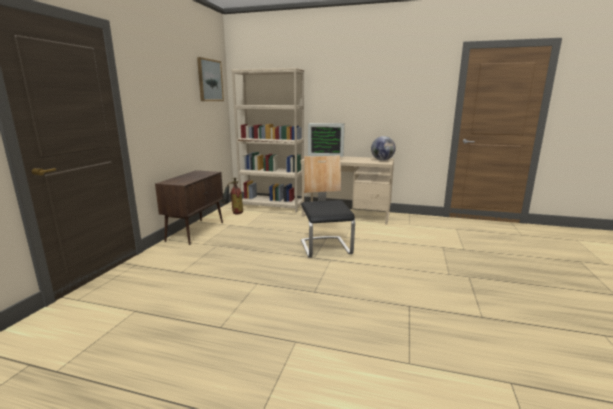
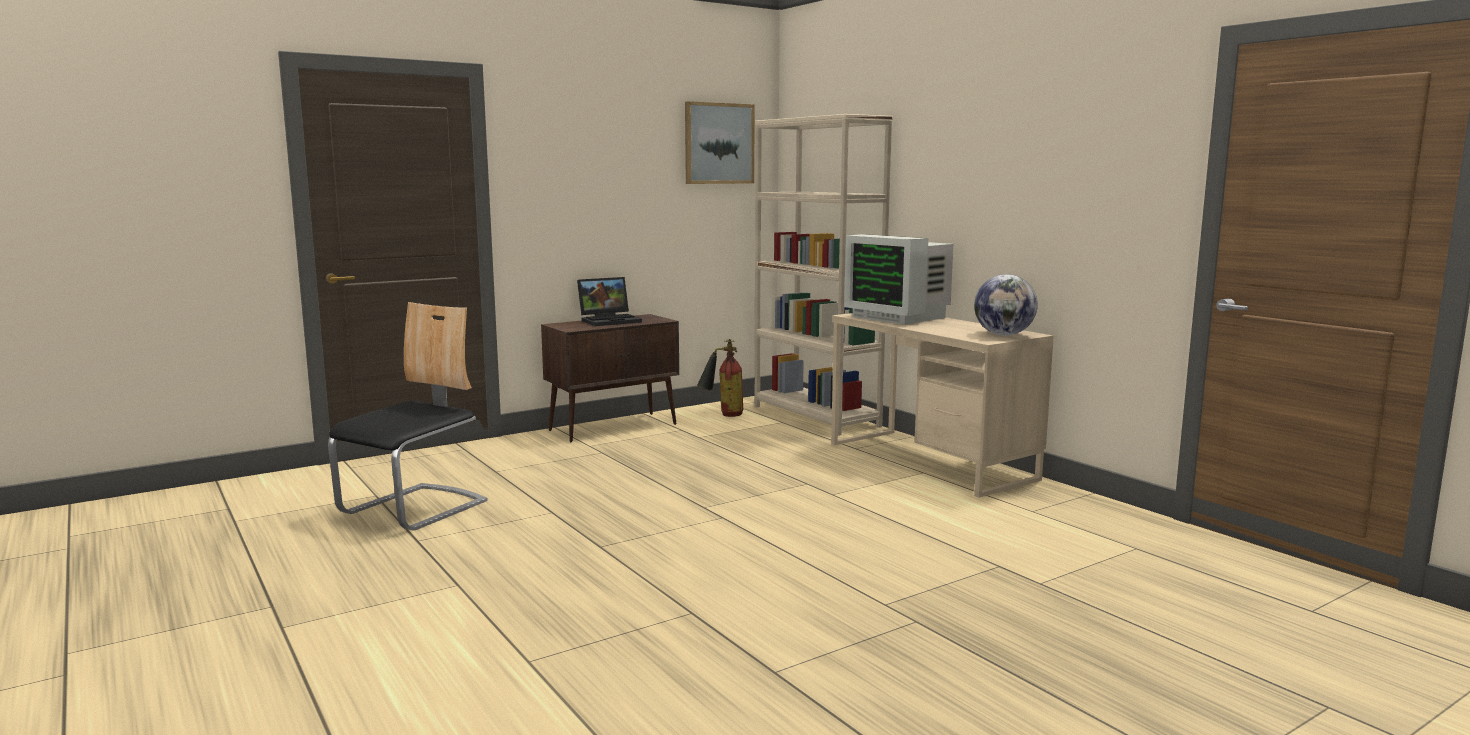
camera: 40 degrees right, 5 degrees down
chair [301,155,355,257] -> chair moved to [328,302,488,530]
none -> laptop [577,277,642,326]

